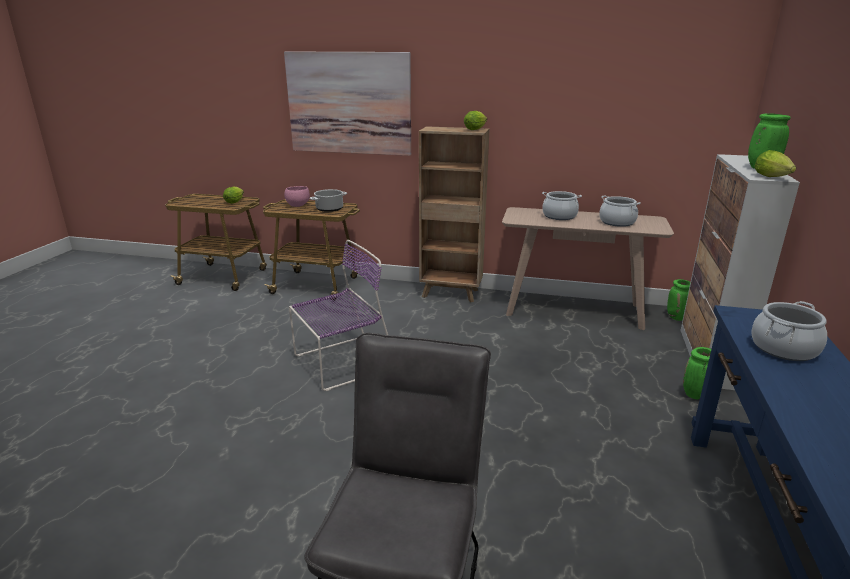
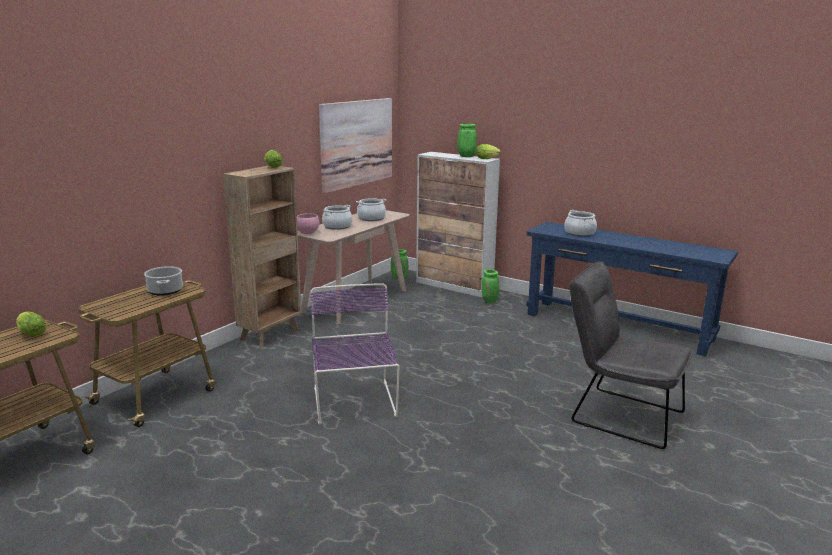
camera: 70 degrees left, 5 degrees down
picture [284,52,411,156] -> picture moved to [319,98,392,193]
pink bowl [284,186,310,207] -> pink bowl moved to [297,214,320,234]

